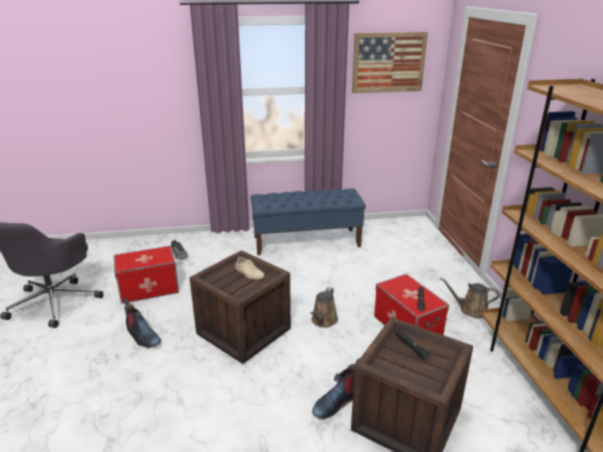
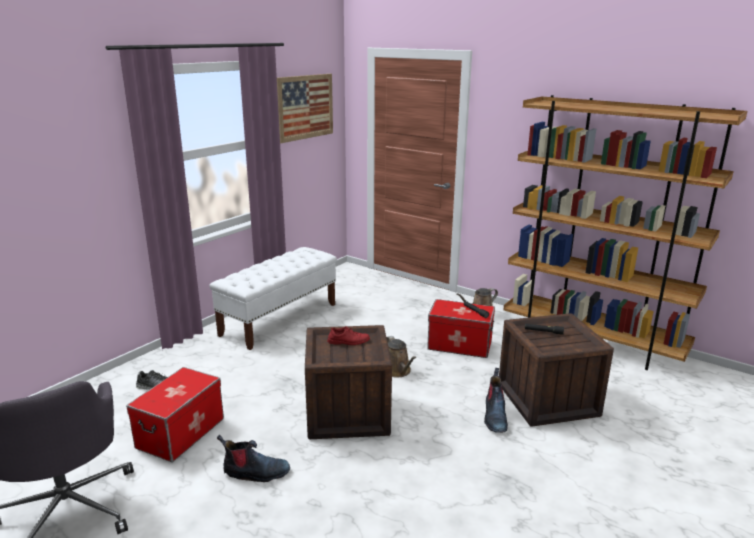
camera: 45 degrees left, 5 degrees down
beige shoe [235,256,265,279] -> red shoe [327,326,370,345]
blue bench [251,188,366,255] -> white bench [209,247,337,350]

